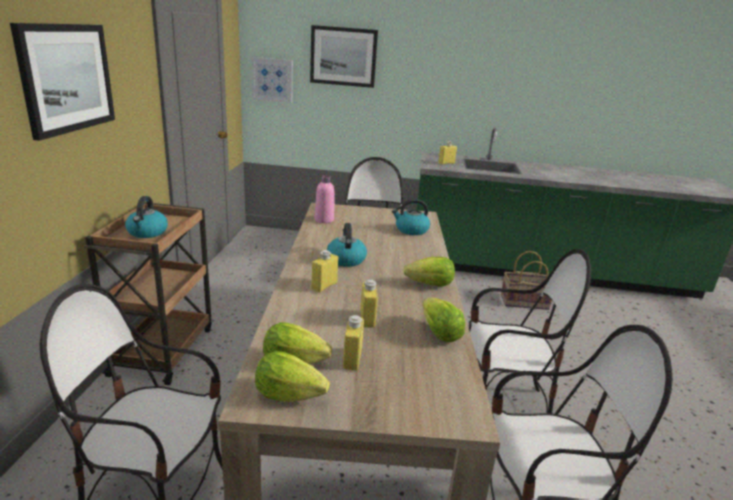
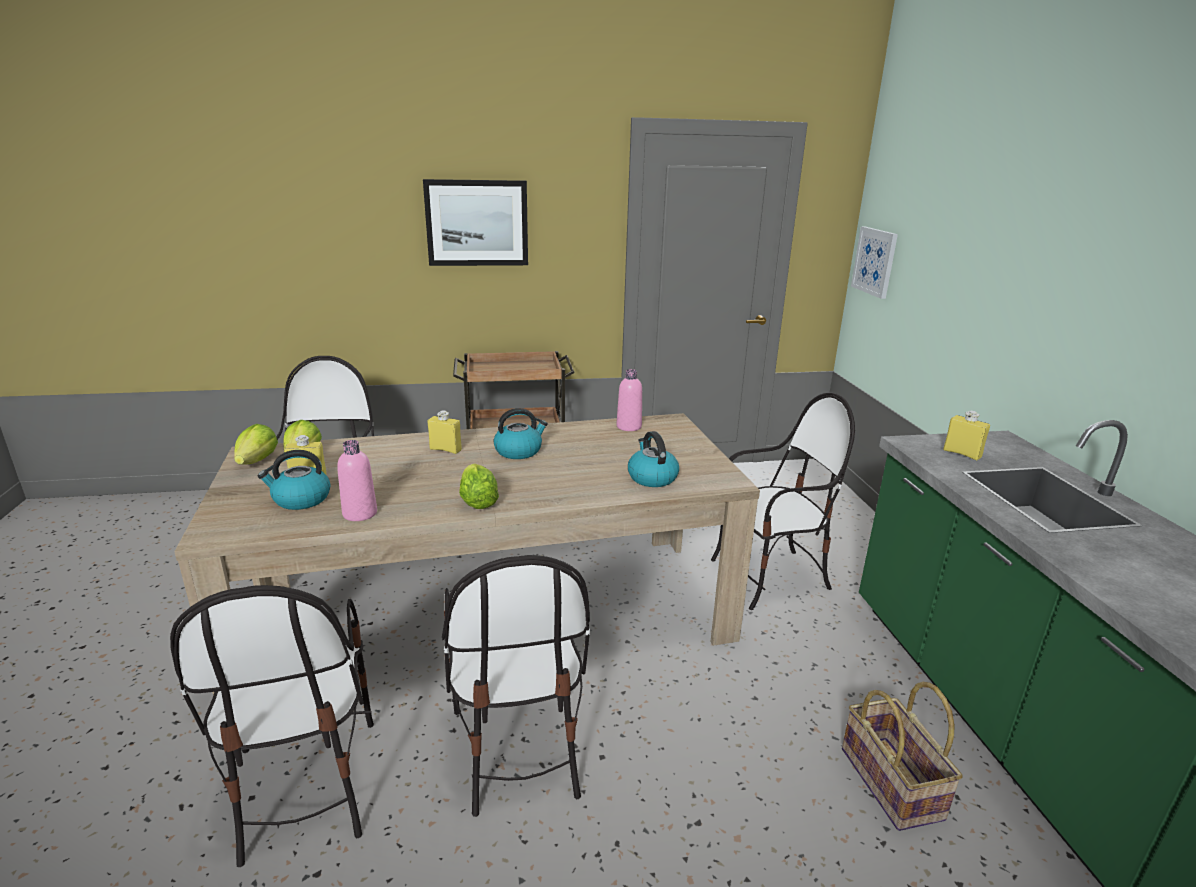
camera: 75 degrees right, 0 degrees up
kettle [125,196,168,238] -> kettle moved to [258,450,331,510]
picture [310,25,378,88] -> none
yellow bottle [360,280,378,328] -> none
lettuce [423,298,465,342] -> pink bottle [337,440,377,521]

